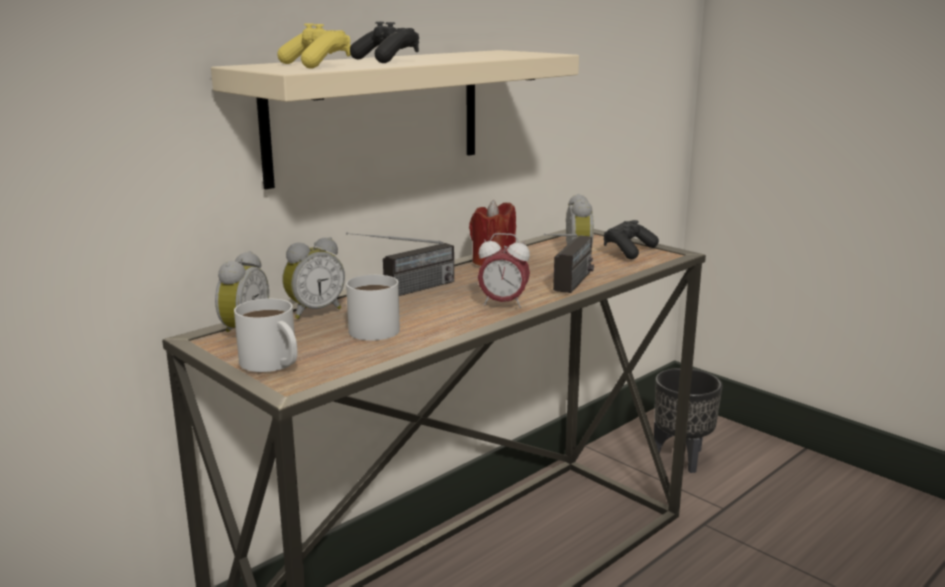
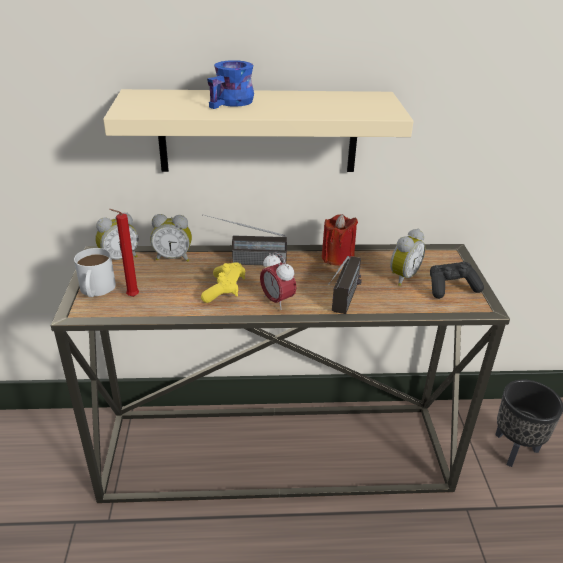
camera: 40 degrees right, 15 degrees up
yellow game controller [277,23,351,69] -> yellow game controller moved to [201,262,245,303]
white mug [346,275,400,341] -> none
black game controller [350,22,419,63] -> blue mug [207,60,254,109]
radio [544,234,594,293] -> radio turned 45 degrees counterclockwise [328,256,362,314]
none -> red candle [109,209,139,297]

